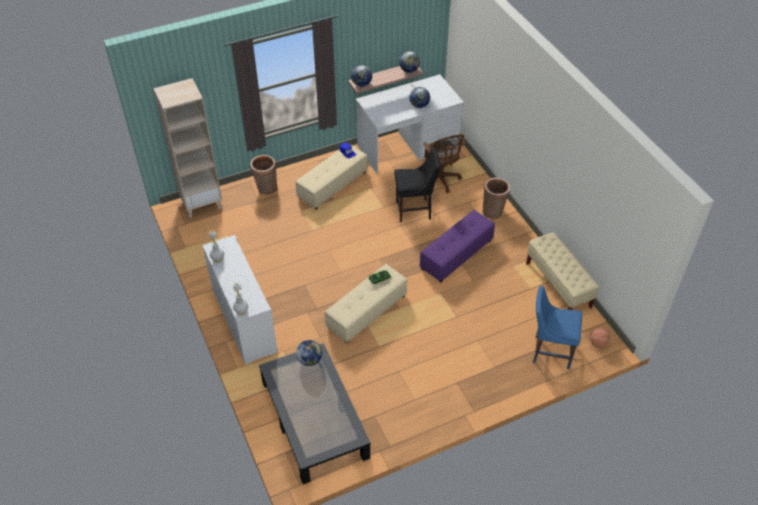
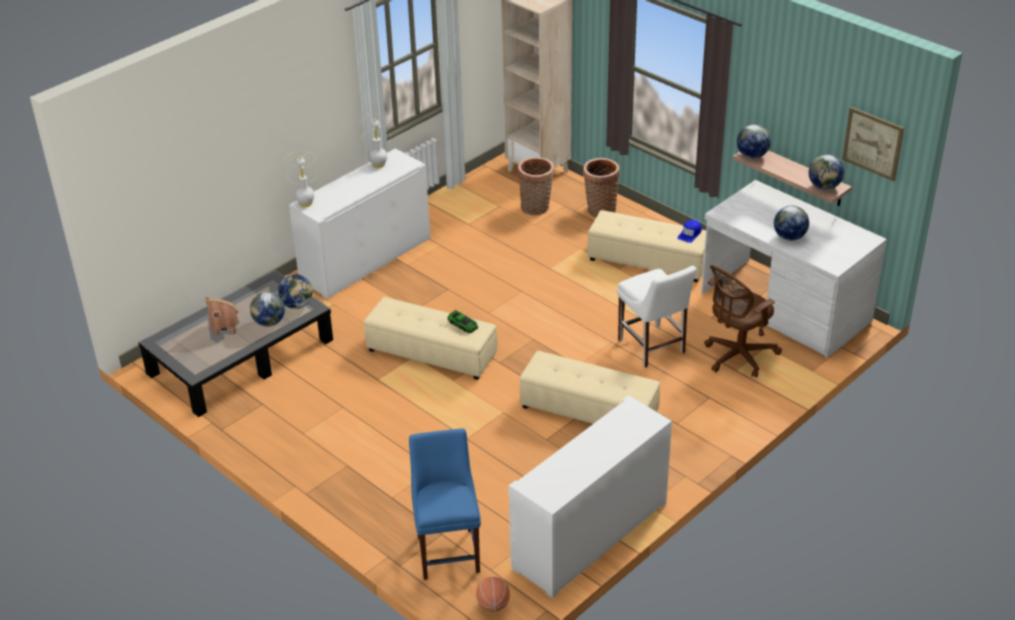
camera: 70 degrees right, 10 degrees down
black chair [394,147,441,222] -> white chair [617,266,696,368]
purple ottoman [420,210,495,283] -> beige ottoman [520,351,660,424]
basket [482,178,510,219] -> basket moved to [518,157,554,215]
beige bench [526,232,599,310] -> white cabinet [509,396,672,598]
none -> toy house [205,296,239,337]
none -> globe [250,292,285,327]
none -> picture [842,107,904,181]

